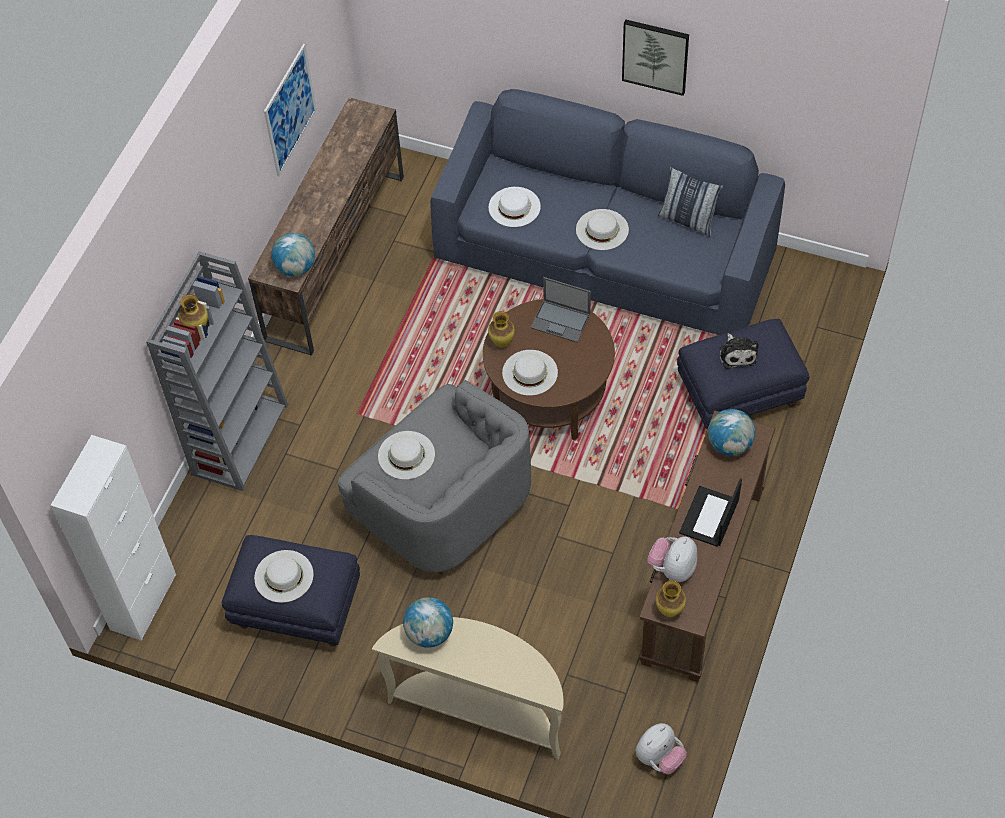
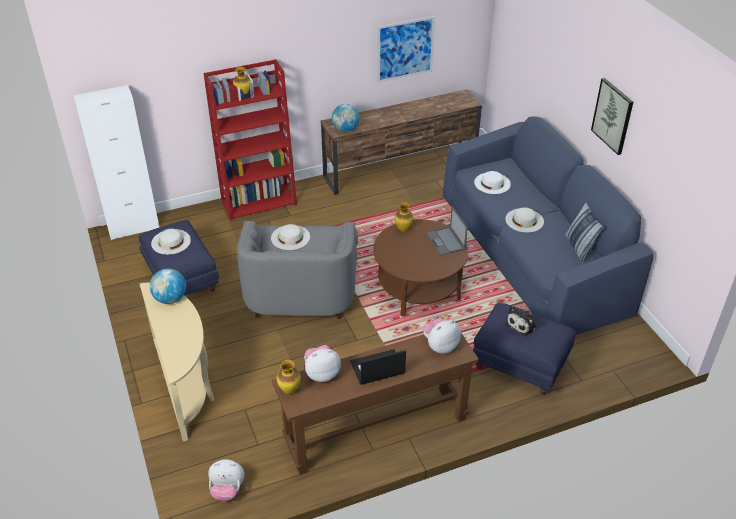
camera: 45 degrees right, 15 degrees down
grey bookcase [146,251,288,491] -> red bookcase [204,59,297,221]
white hat [502,350,558,396] -> none
globe [708,409,755,456] -> plush toy [422,318,461,353]

